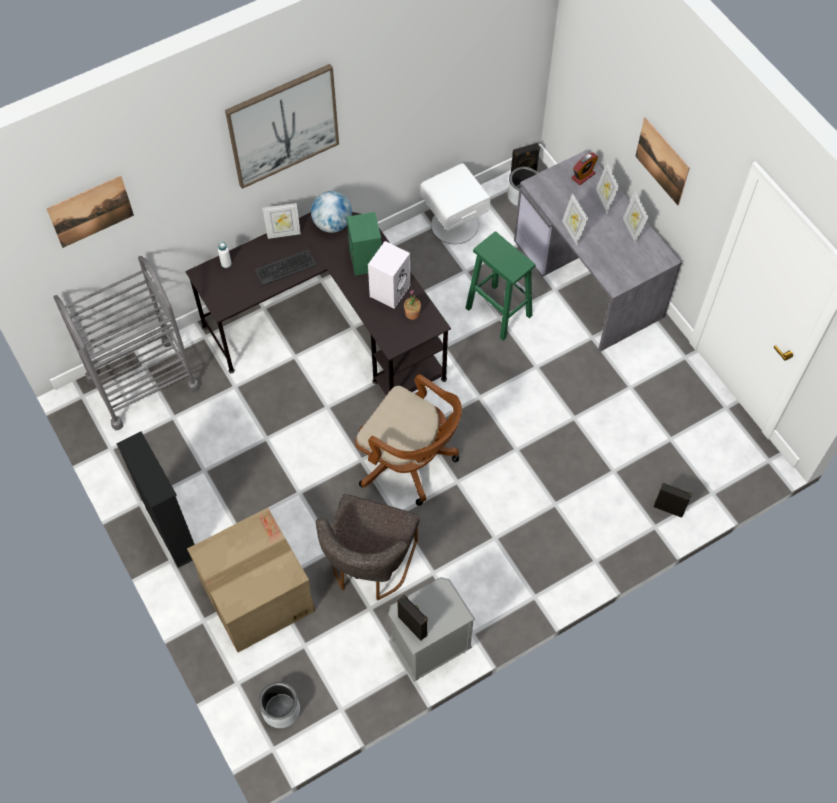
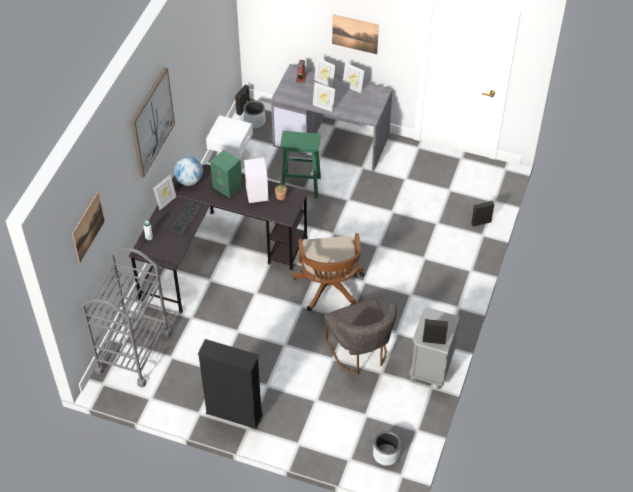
camera: 40 degrees left, 10 degrees down
cardboard box [187,508,315,652] -> none
brown office chair [355,374,462,506] -> brown office chair turned 90 degrees clockwise [292,233,364,311]

